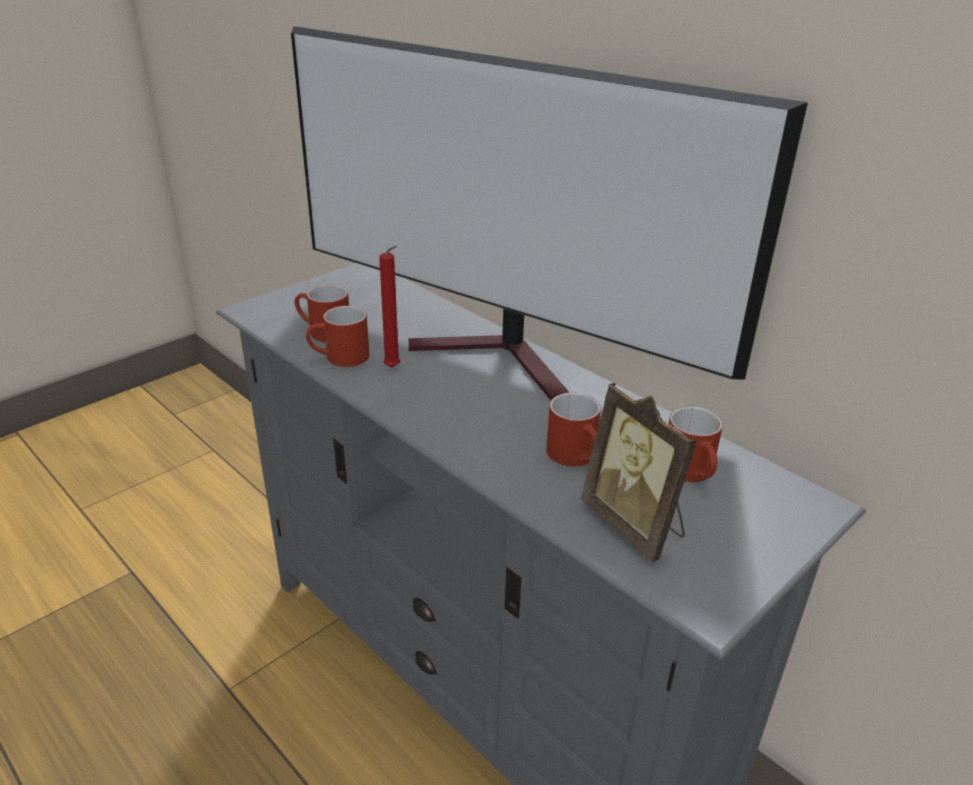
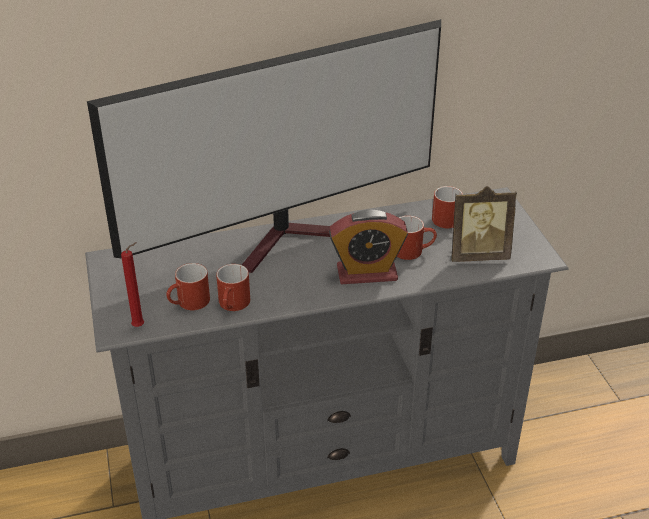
camera: 60 degrees left, 5 degrees up
red candle [379,246,400,368] -> red candle moved to [121,242,144,327]
none -> alarm clock [329,210,408,284]

